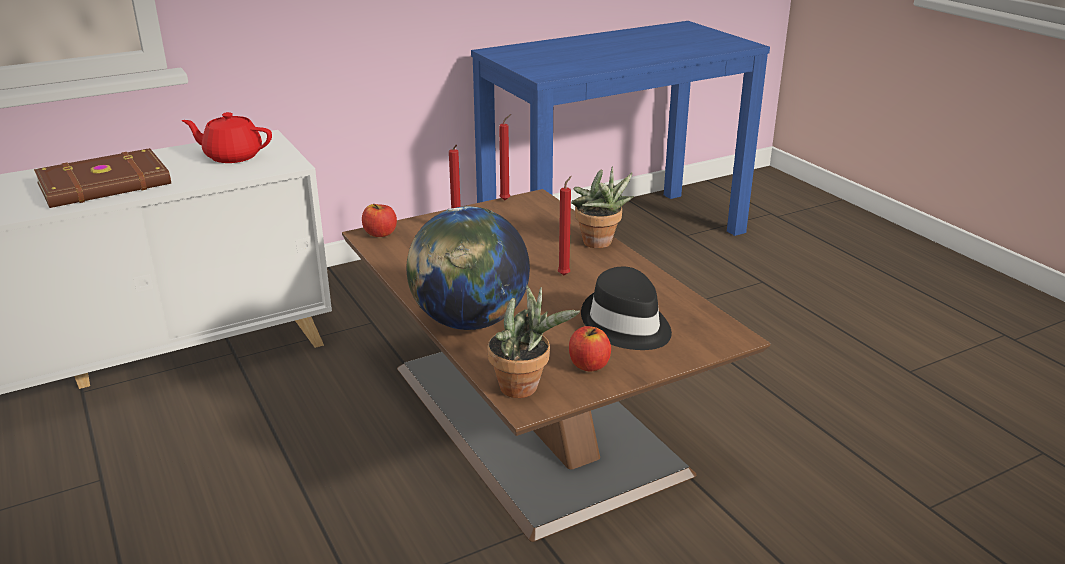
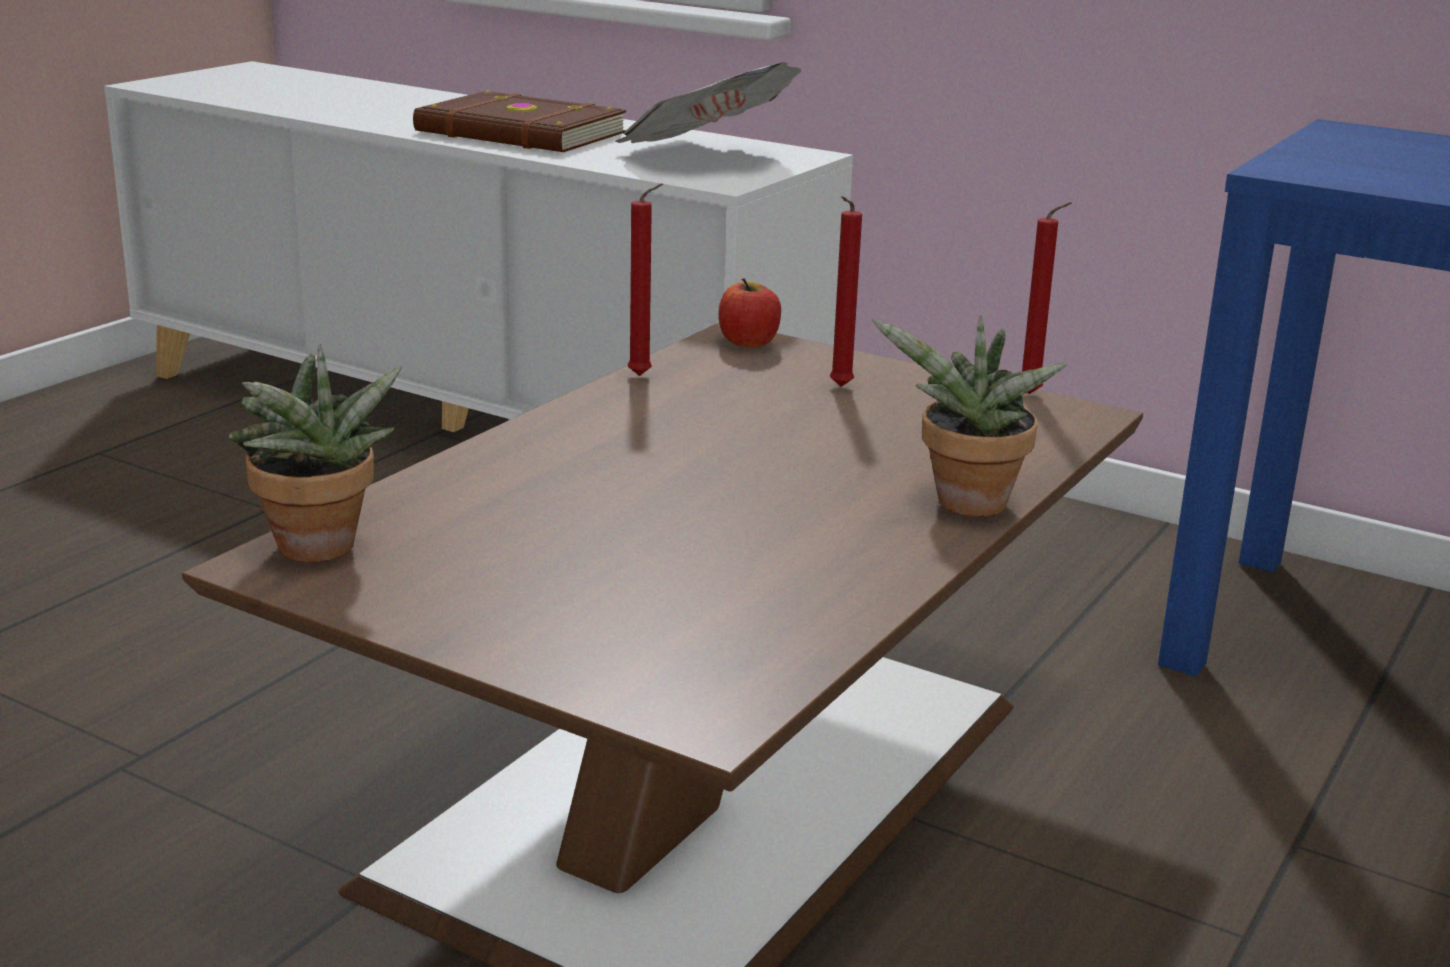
camera: 60 degrees right, 5 degrees down
red teapot [182,112,272,163] -> newspaper [615,62,801,143]
globe [406,206,530,330] -> none
red candle [558,176,572,275] -> red candle moved to [628,184,663,376]
apple [569,326,611,372] -> none
black hat [581,267,672,350] -> none

